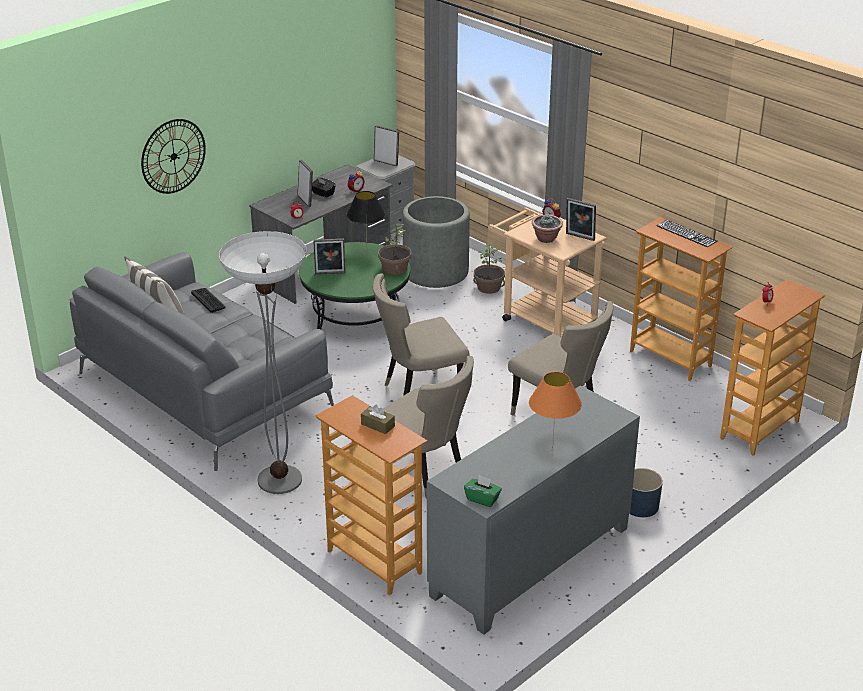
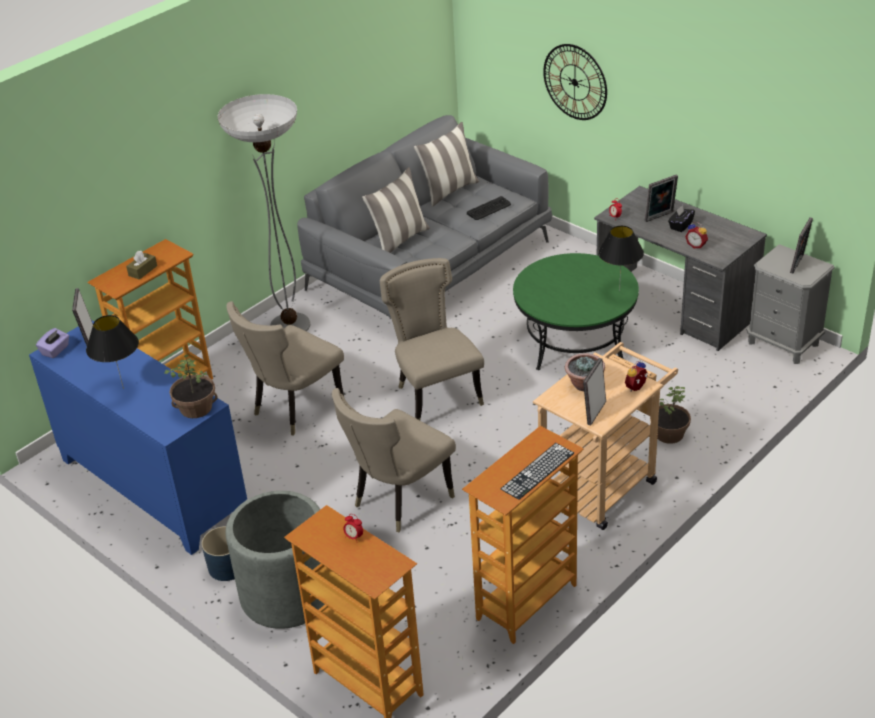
camera: 90 degrees right, 5 degrees up
picture frame [313,238,345,274] -> picture frame moved to [72,288,93,346]
potted plant [378,224,411,275] -> potted plant moved to [164,355,218,418]
grey planter [402,196,470,288] -> grey planter moved to [226,491,325,629]
grey cabinet [427,385,640,635] -> blue cabinet [29,320,247,555]
green tissue box [464,475,502,507] -> purple tissue box [36,328,69,358]
orange table lamp [529,372,582,448] -> black table lamp [86,315,139,389]
none -> pillow [362,167,430,253]

